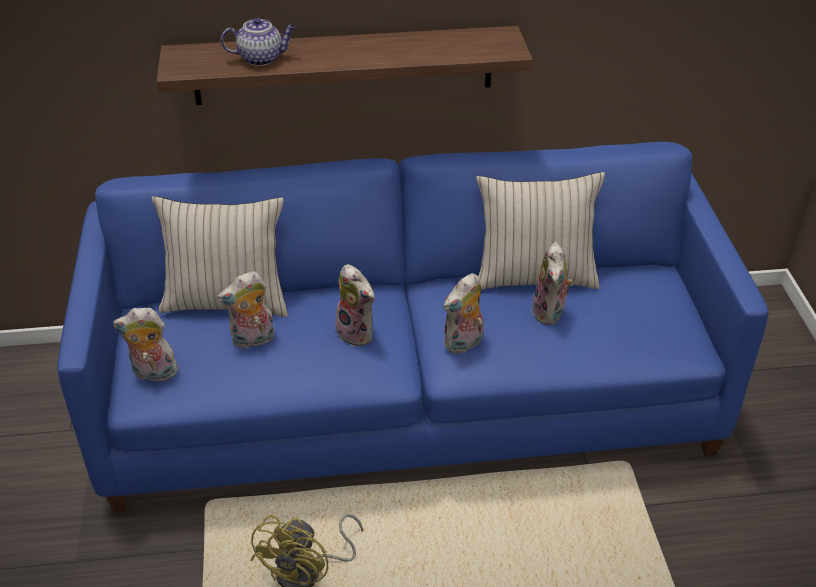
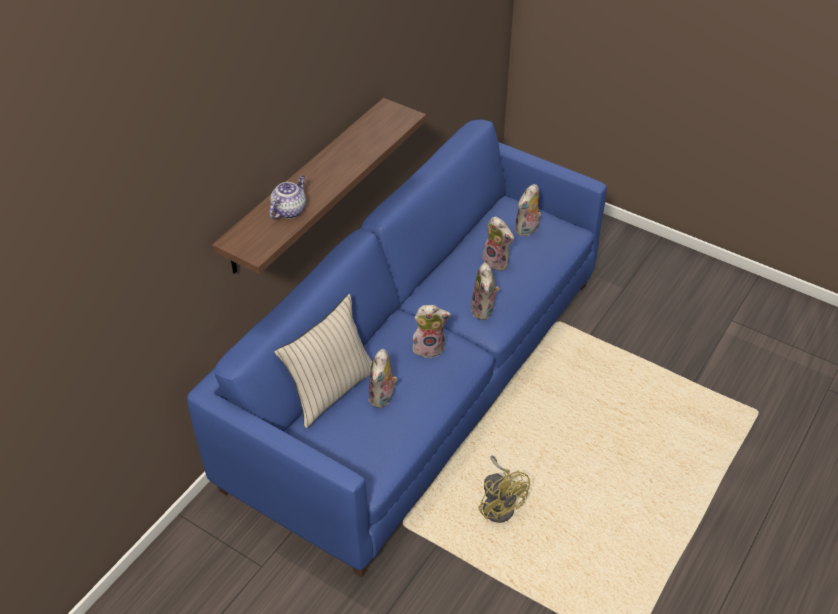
camera: 50 degrees left, 5 degrees up
plush toy [113,307,178,382] -> plush toy moved to [515,184,541,236]
beige pillow [476,172,605,290] -> none

